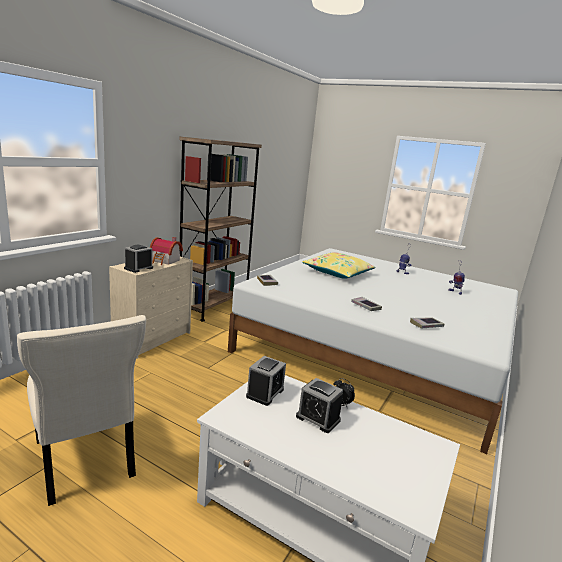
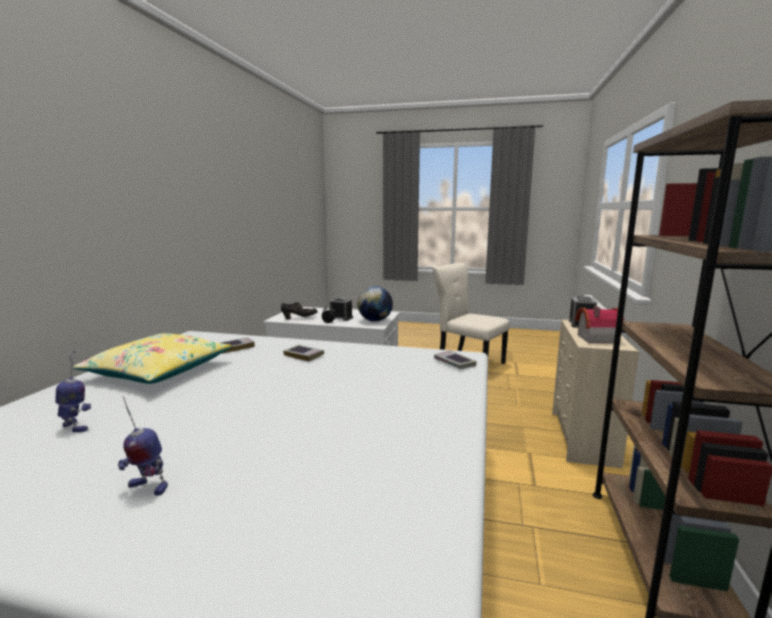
camera: 165 degrees right, 5 degrees down
alarm clock [246,356,286,406] -> globe [357,286,393,322]
yellow pillow [302,252,376,279] -> yellow pillow moved to [73,333,232,384]
none -> black shoe [281,303,318,320]

